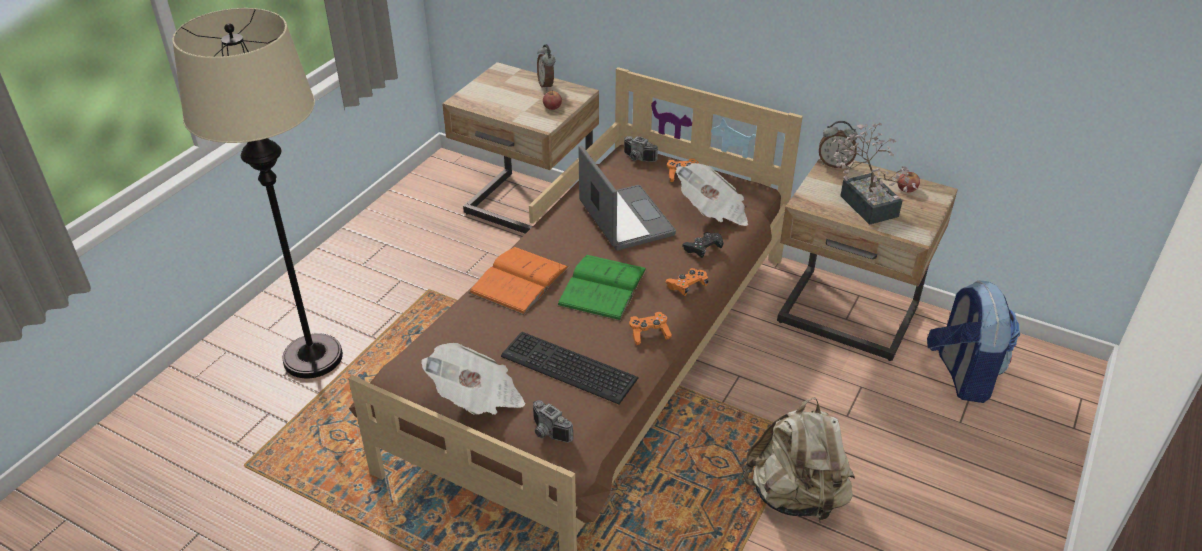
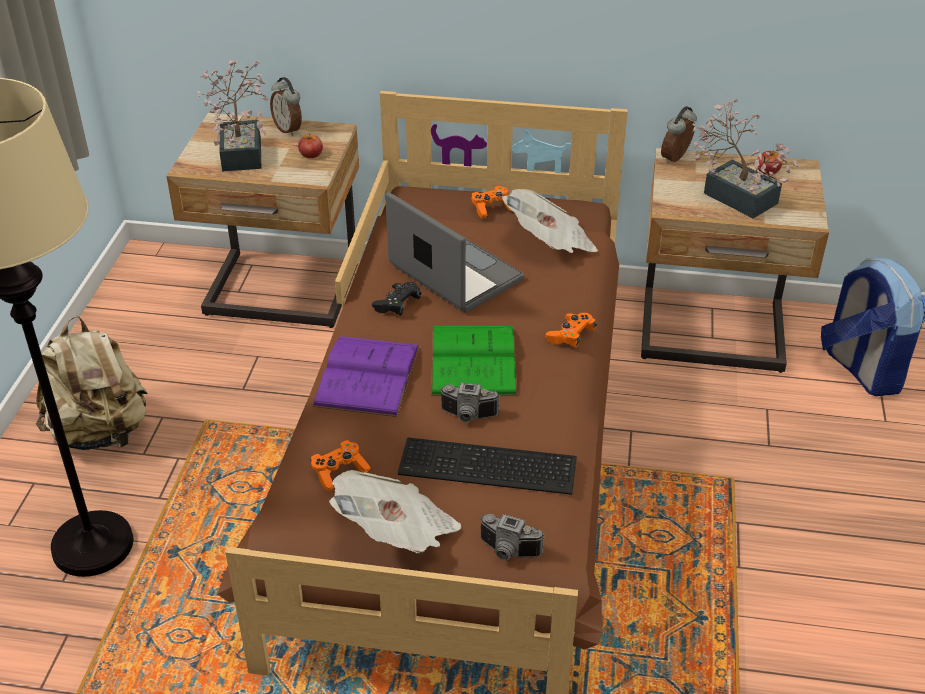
camera: 20 degrees left, 0 degrees up
orange book [469,247,569,315] -> purple book [312,336,420,417]
camera [624,136,658,162] -> camera moved to [440,383,500,422]
orange game controller [629,312,672,345] -> orange game controller moved to [311,440,371,492]
black game controller [682,232,724,258] -> black game controller moved to [372,282,422,316]
beige backpack [743,397,855,524] -> beige backpack moved to [36,315,148,450]
alarm clock [819,121,858,168] -> alarm clock turned 135 degrees clockwise [661,106,697,164]
none -> potted plant [197,60,268,171]

